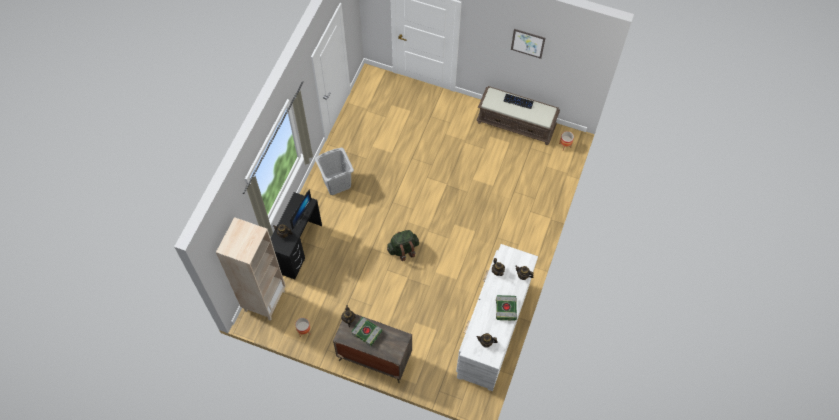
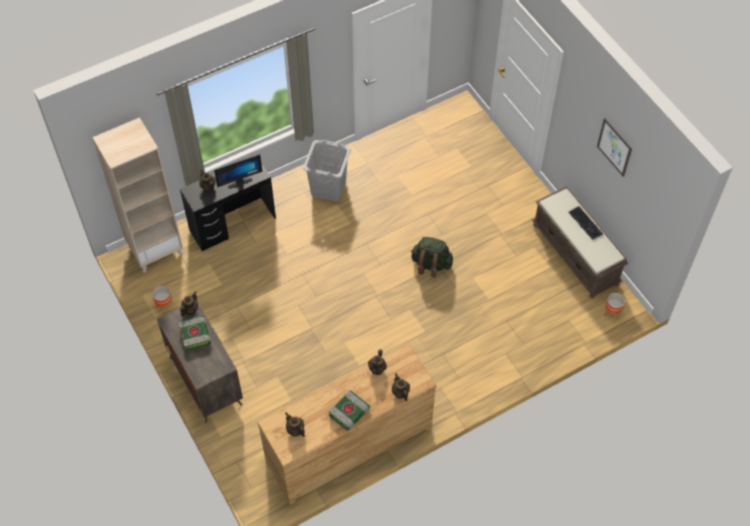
camera: 40 degrees right, 5 degrees down
green backpack [387,230,419,261] -> green backpack moved to [411,237,453,277]
white dresser [456,244,538,391] -> brown dresser [257,344,437,504]

